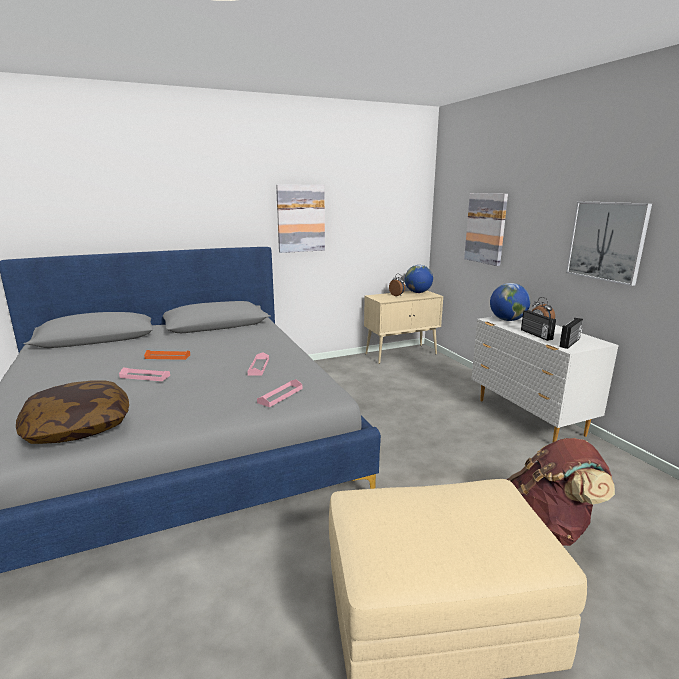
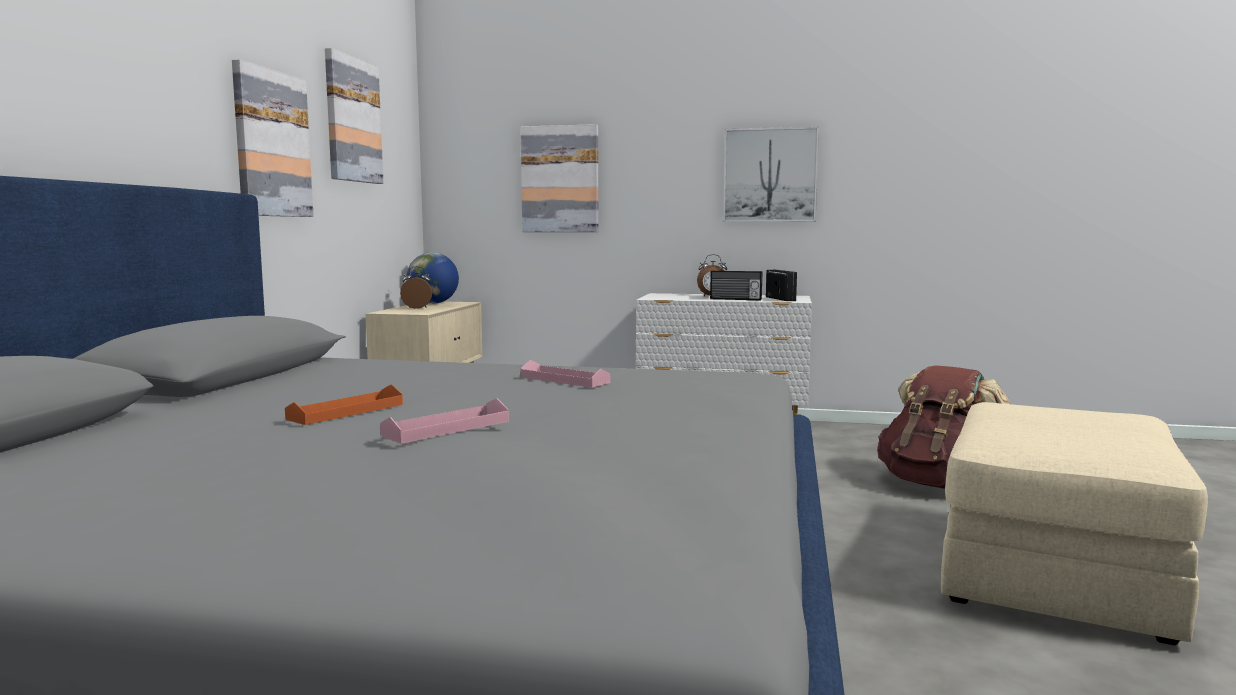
camera: 55 degrees left, 10 degrees down
pillow [16,381,129,444] -> none
pink tray [257,379,302,407] -> none
globe [490,283,531,321] -> none
none -> picture [325,48,383,184]

